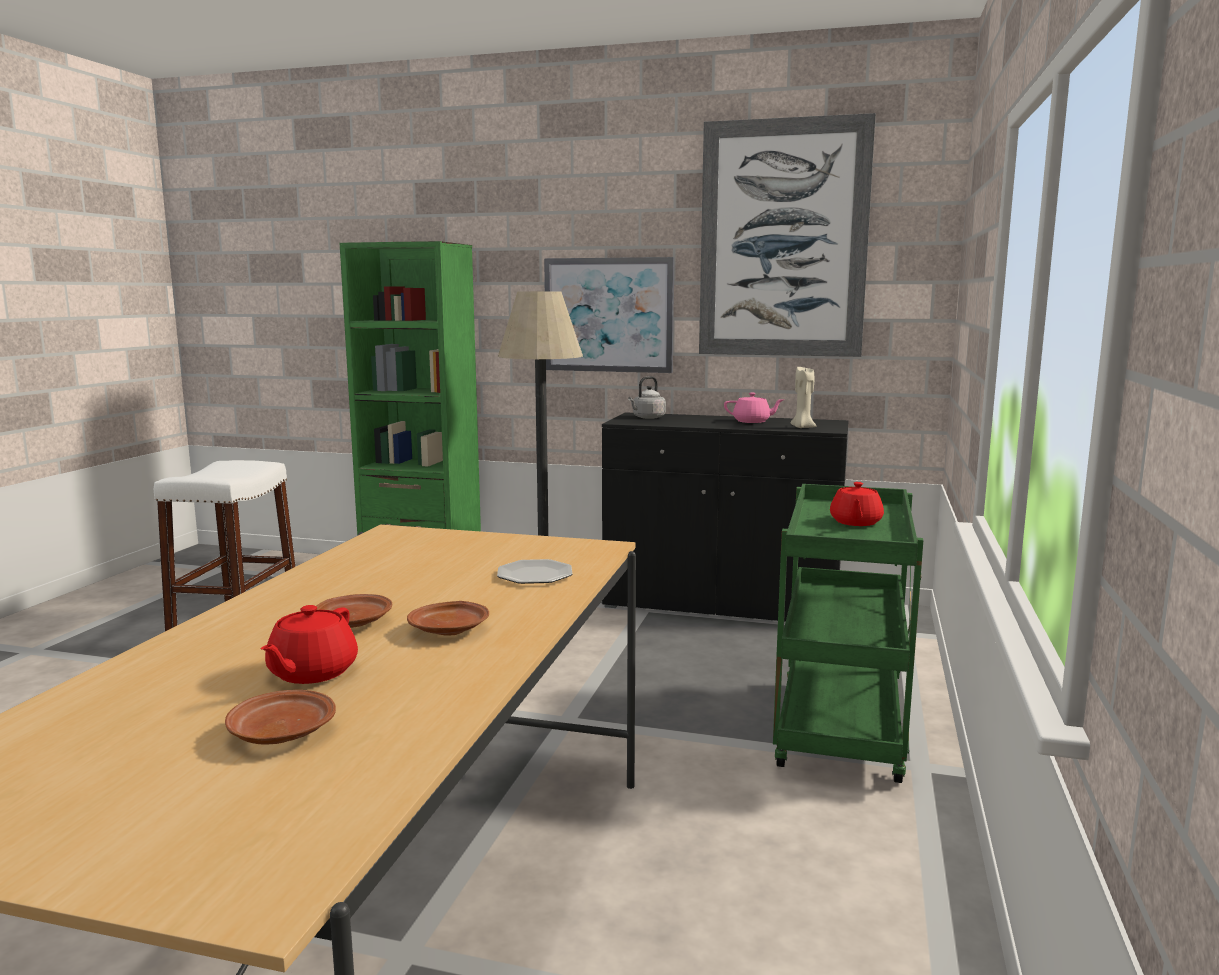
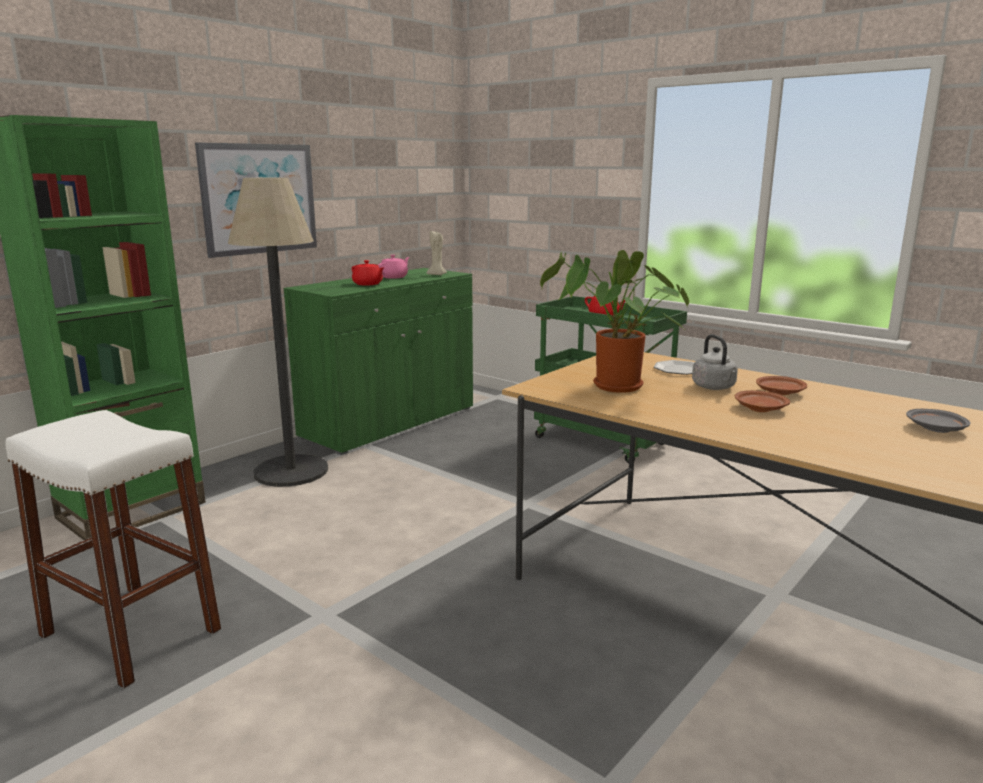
camera: 65 degrees left, 5 degrees up
brown plate [225,690,336,745] -> grey plate [906,409,971,433]
red teapot [261,605,358,684] -> red teapot moved to [352,260,384,285]
black cabinet [602,412,849,621] -> green cabinet [284,268,473,455]
grey kettle [628,376,666,419] -> grey kettle moved to [692,334,738,390]
picture [699,113,876,357] -> none
none -> potted plant [540,250,689,393]

